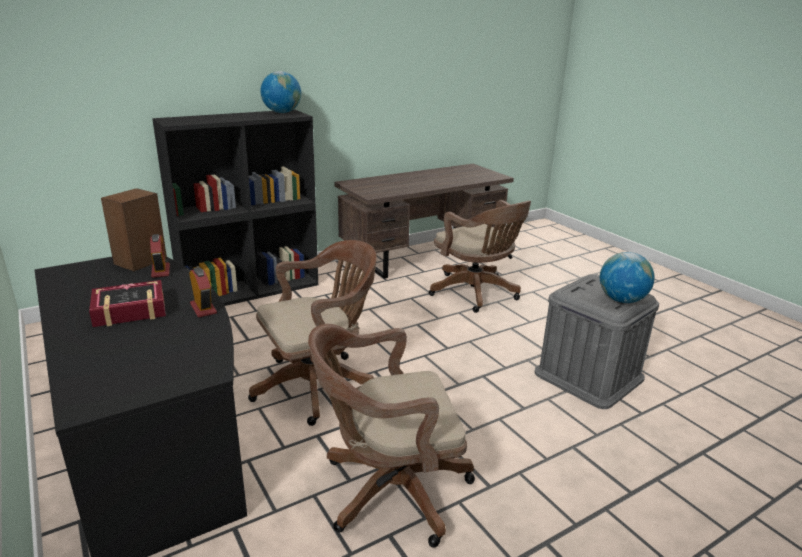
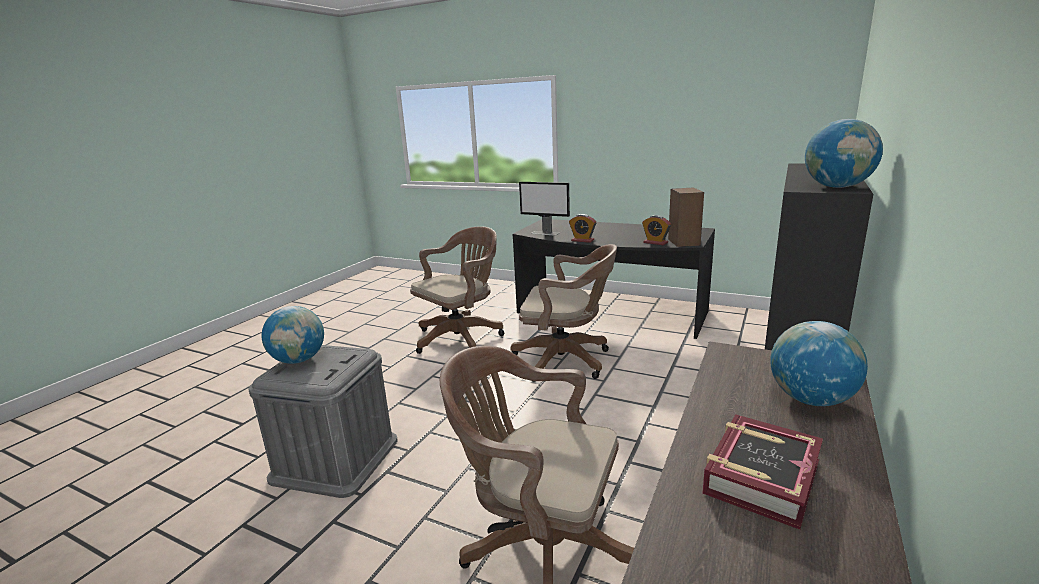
camera: 150 degrees right, 5 degrees down
book [89,280,166,327] -> book moved to [703,414,823,529]
brown office chair [248,240,377,426] -> brown office chair turned 105 degrees counterclockwise [511,244,617,382]
none -> monitor [519,182,570,235]
none -> globe [770,321,868,406]

